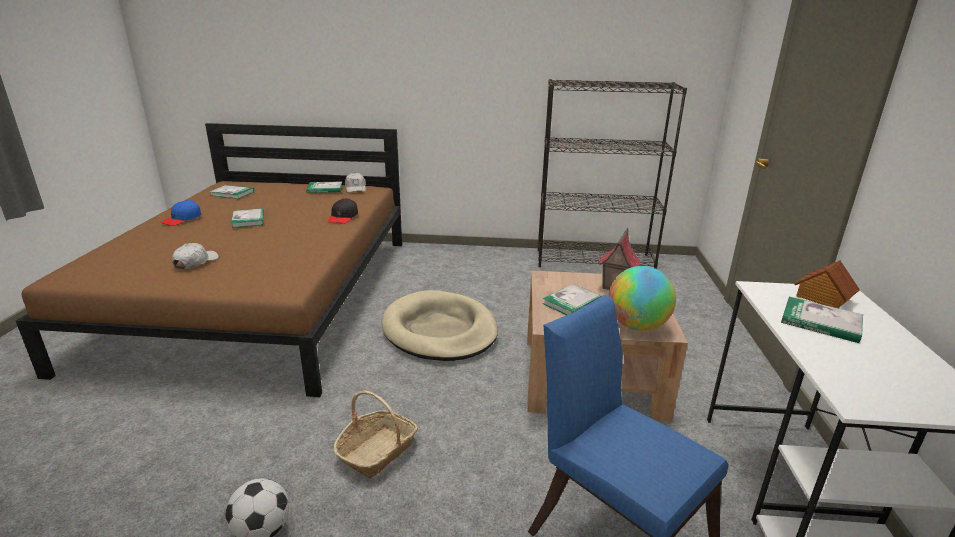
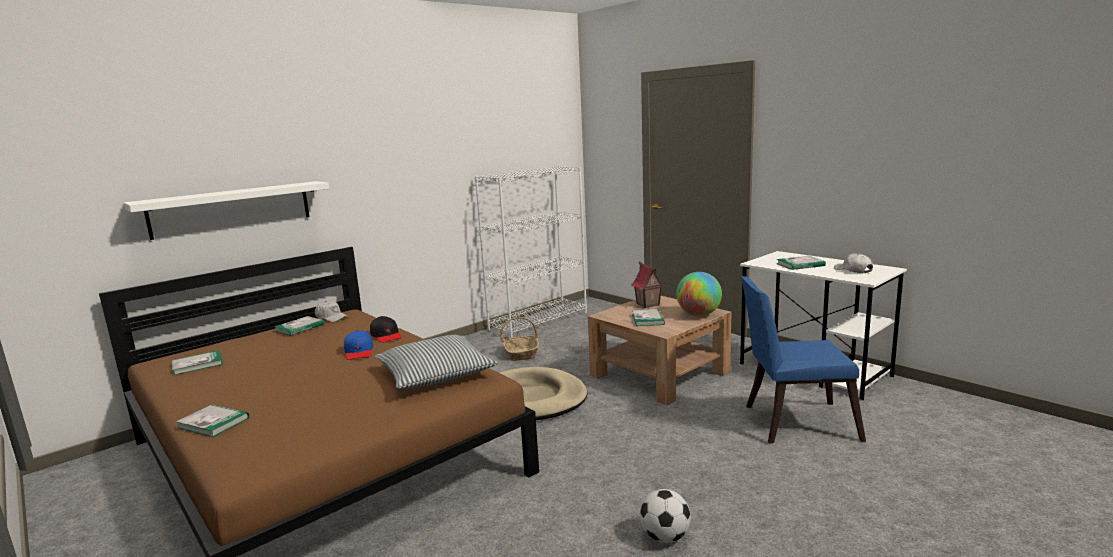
camera: 45 degrees left, 10 degrees down
blue cap [160,200,201,226] -> blue cap moved to [344,330,373,360]
white cap [172,243,219,269] -> white cap moved to [834,253,873,273]
book [231,208,264,228] -> book moved to [175,404,249,437]
basket [333,390,418,478] -> basket moved to [500,317,539,361]
black bookcase [538,79,687,269] -> white bookcase [475,166,587,338]
toy house [794,260,860,308] -> none
none -> white shelf [124,181,329,240]
none -> pillow [375,335,498,389]

